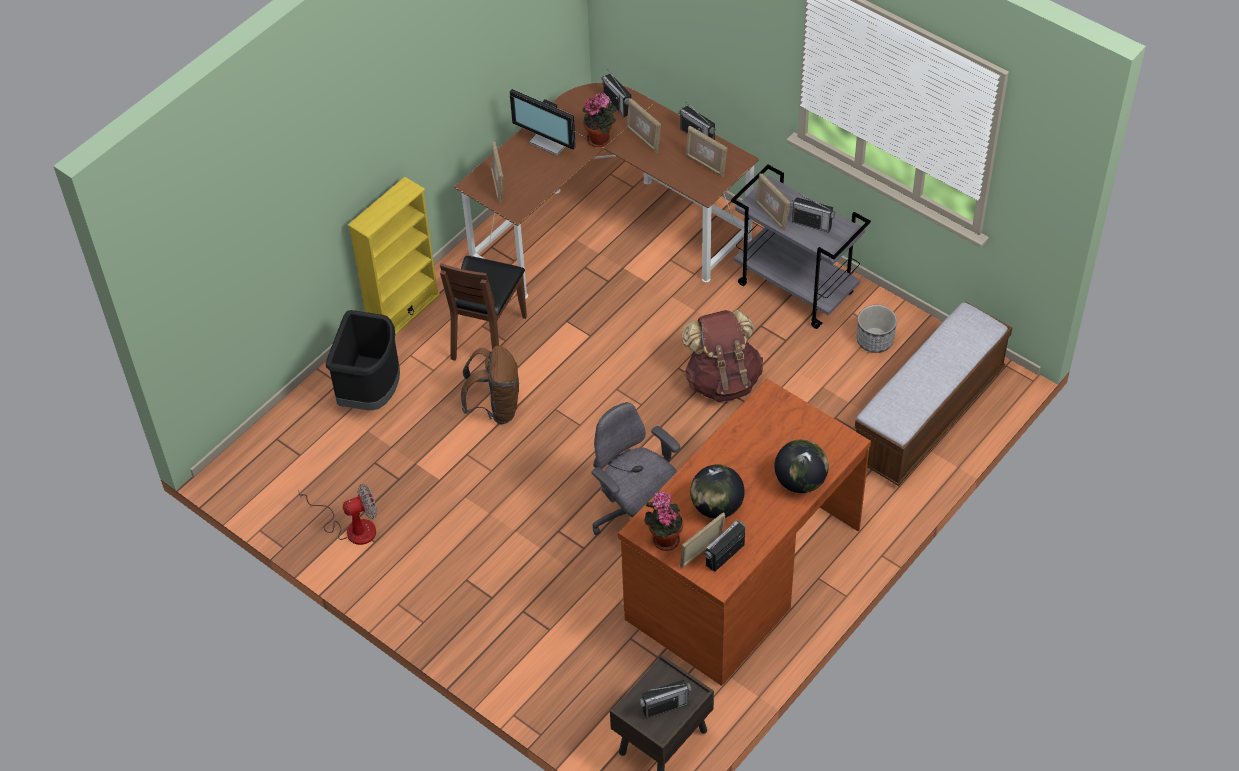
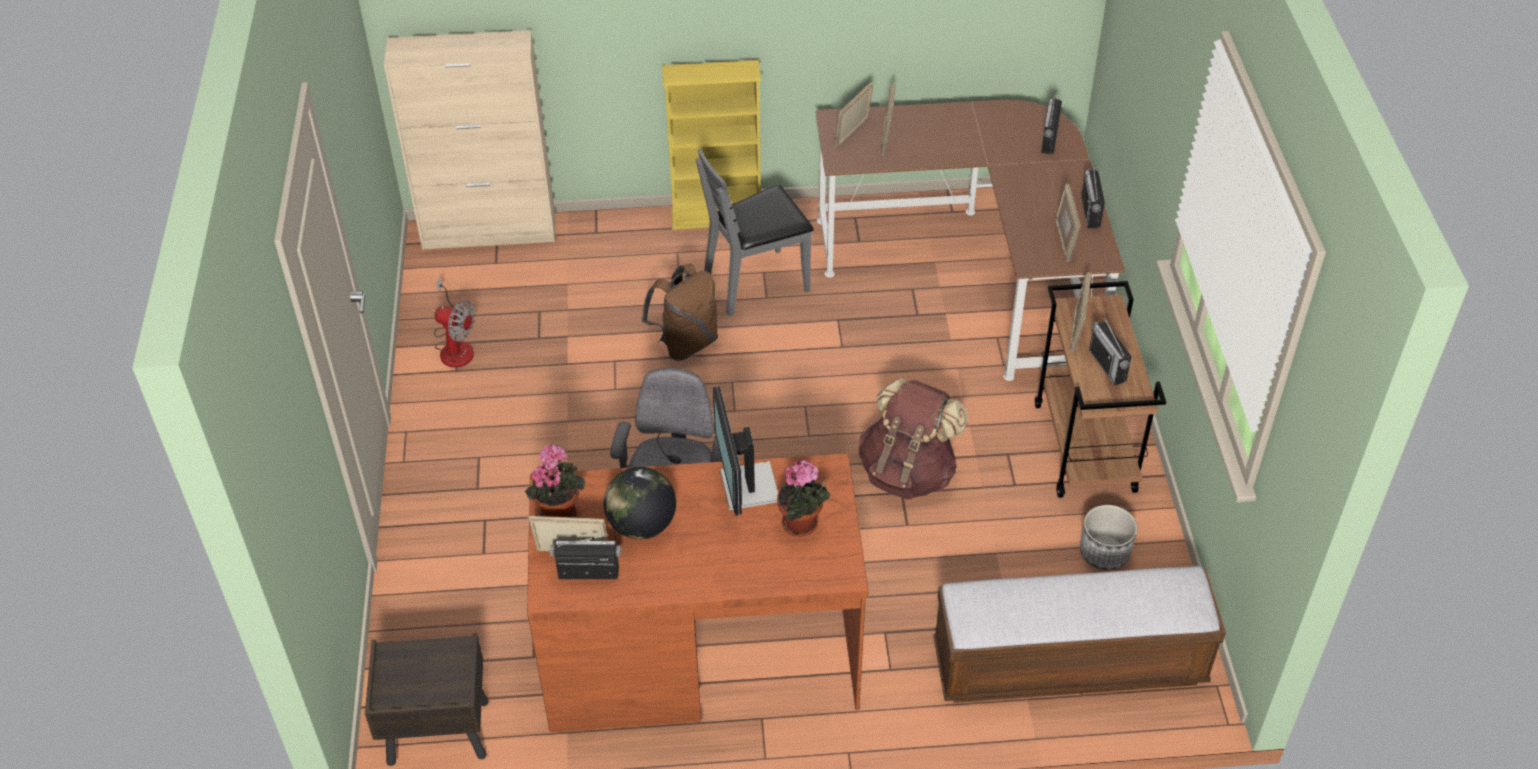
camera: 45 degrees right, 5 degrees down
black trash can [326,310,400,410] -> none
brown chair [440,256,527,361] -> grey chair [696,148,814,316]
monitor [510,89,576,156] -> monitor moved to [713,386,778,515]
potted plant [583,93,617,147] -> potted plant moved to [777,460,830,537]
picture frame [627,98,661,153] -> picture frame moved to [881,83,896,156]
radio [639,680,691,719] -> none
grey cart [731,165,871,329] -> brown cart [1035,281,1166,498]
globe [775,439,829,493] -> none
none -> beige cabinet [384,30,555,250]

